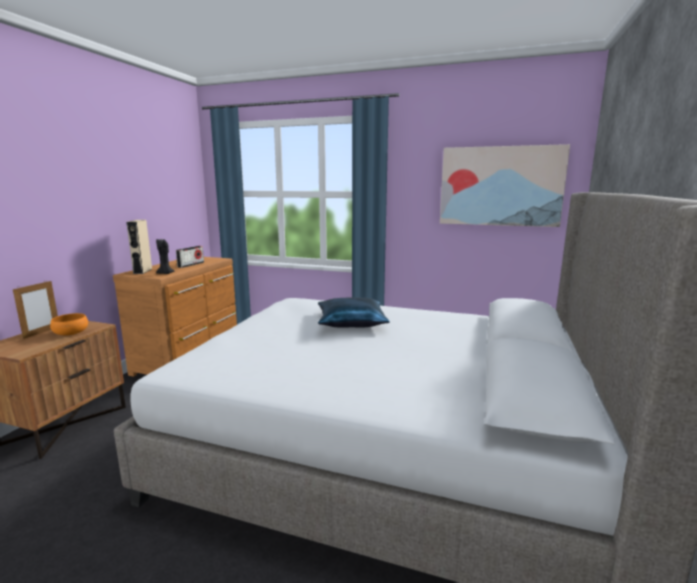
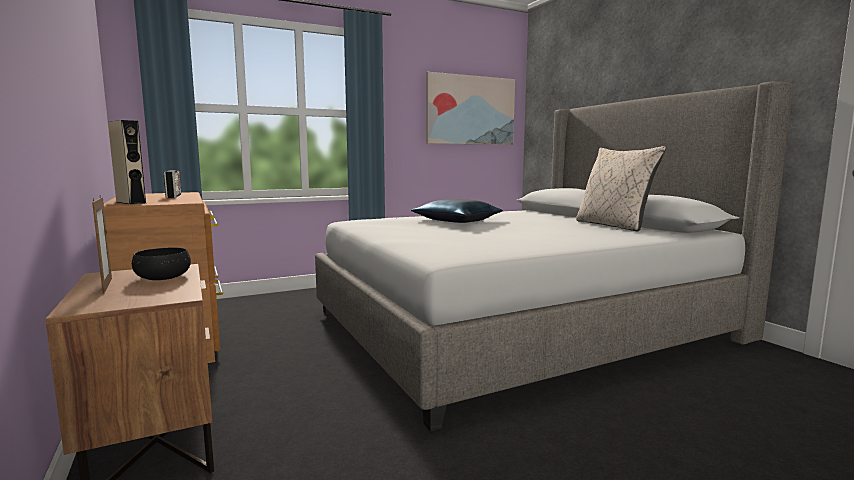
camera: 45 degrees left, 5 degrees down
orange bowl [50,313,88,335] -> black bowl [132,247,191,280]
black candle [156,239,174,274] -> none
none -> beige pillow [576,146,666,232]

